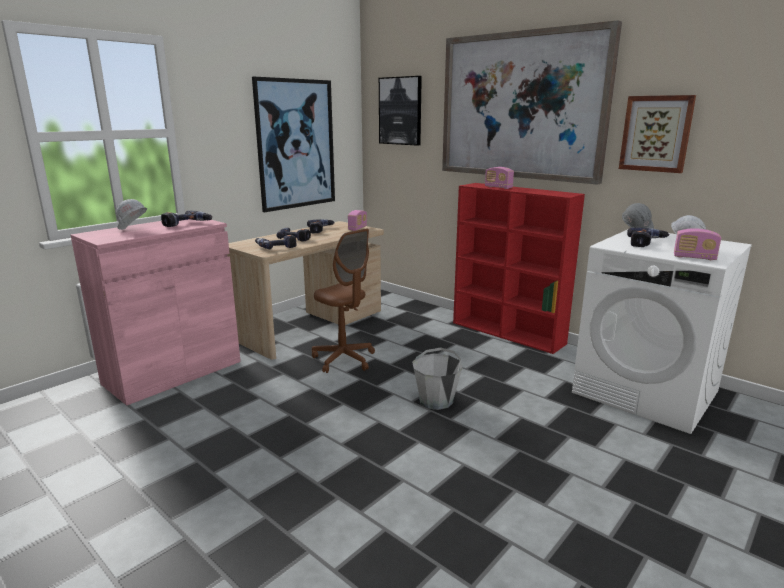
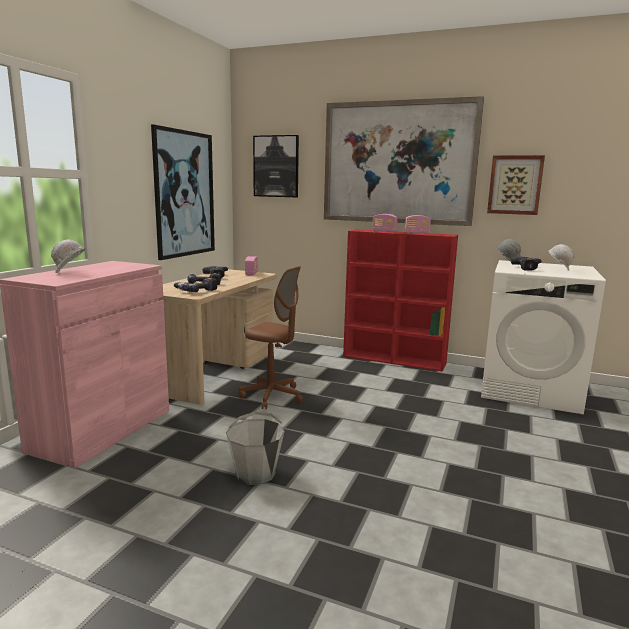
camera: 20 degrees left, 5 degrees down
power drill [161,210,212,227] -> none
grey bucket [412,348,463,410] -> grey bucket moved to [226,411,285,485]
radio [674,228,721,260] -> radio moved to [405,215,431,234]

